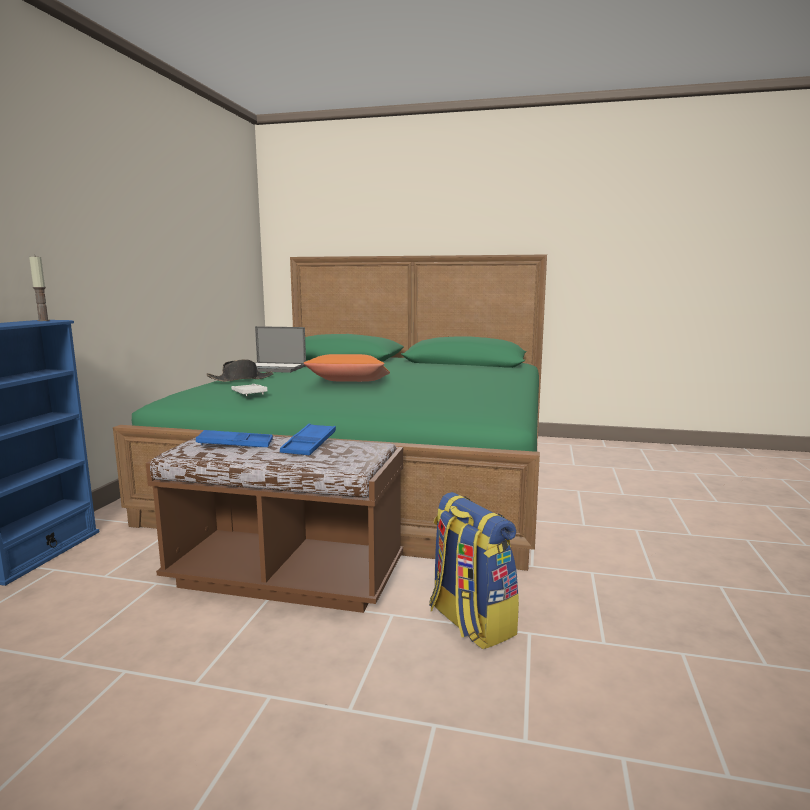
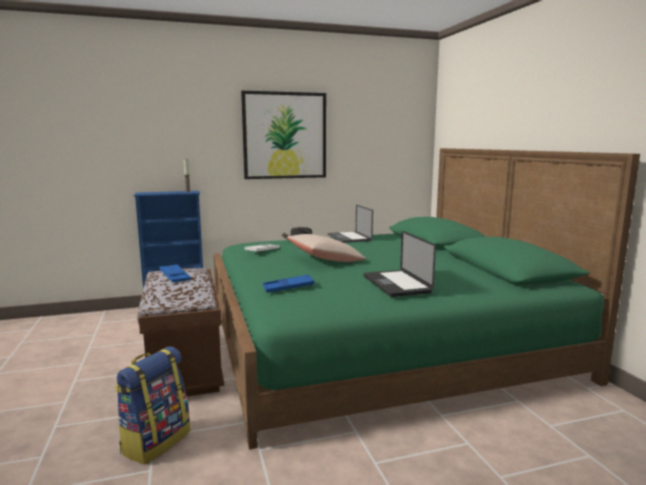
camera: 60 degrees right, 0 degrees up
blue tray [280,424,336,455] -> blue tray moved to [263,275,314,293]
orange pillow [304,354,390,382] -> beige pillow [287,234,366,262]
none -> picture [241,91,326,179]
none -> laptop [363,231,436,297]

